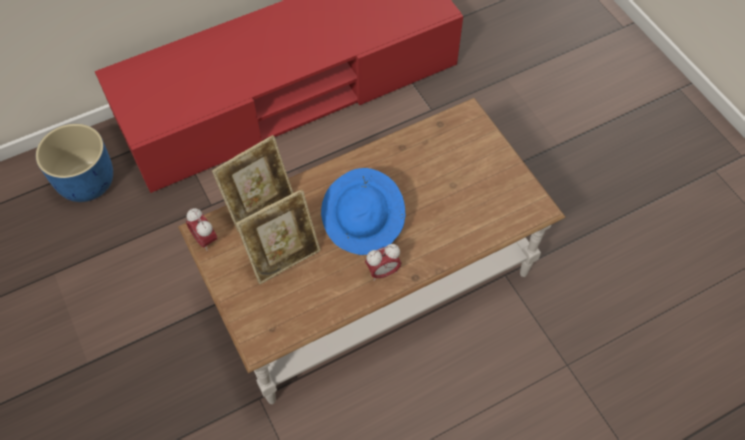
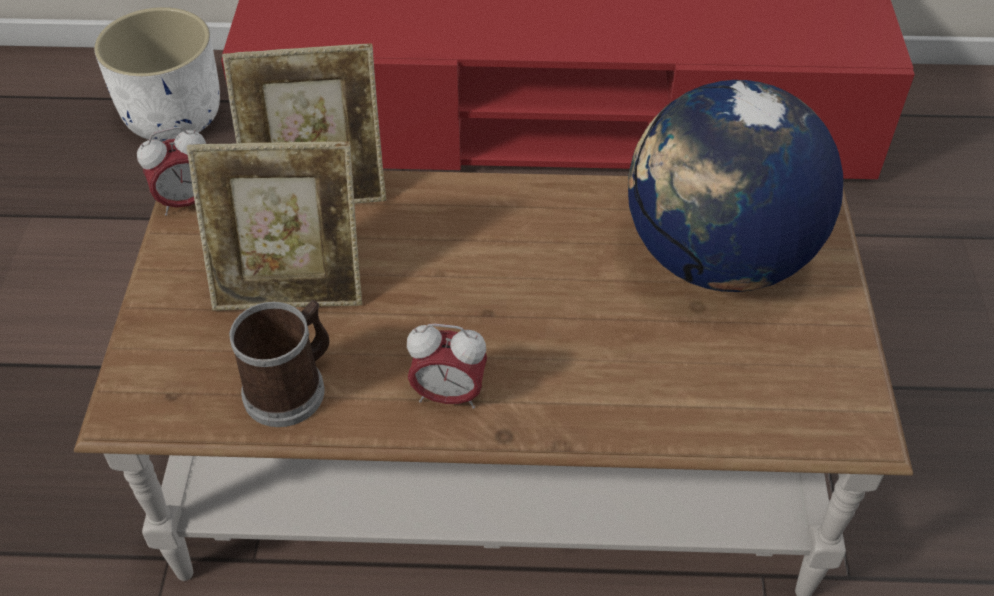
camera: 30 degrees right, 10 degrees down
blue planter [36,124,113,202] -> white planter [94,7,220,142]
alarm clock [186,208,217,251] -> alarm clock turned 105 degrees counterclockwise [137,127,206,216]
blue hat [321,168,406,255] -> none
none -> mug [229,300,330,427]
none -> globe [628,80,843,292]

